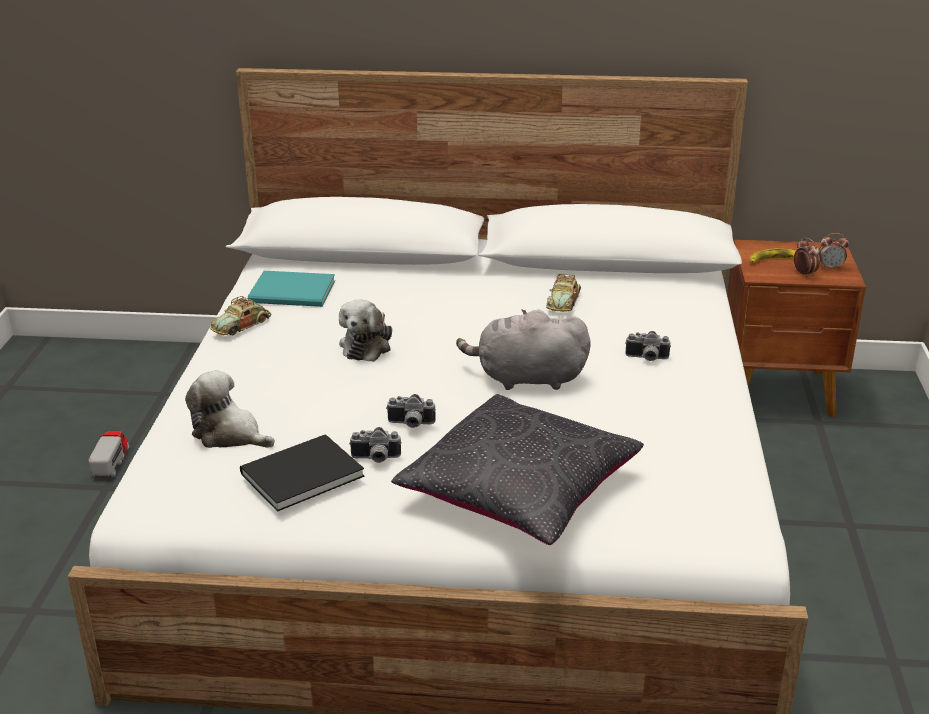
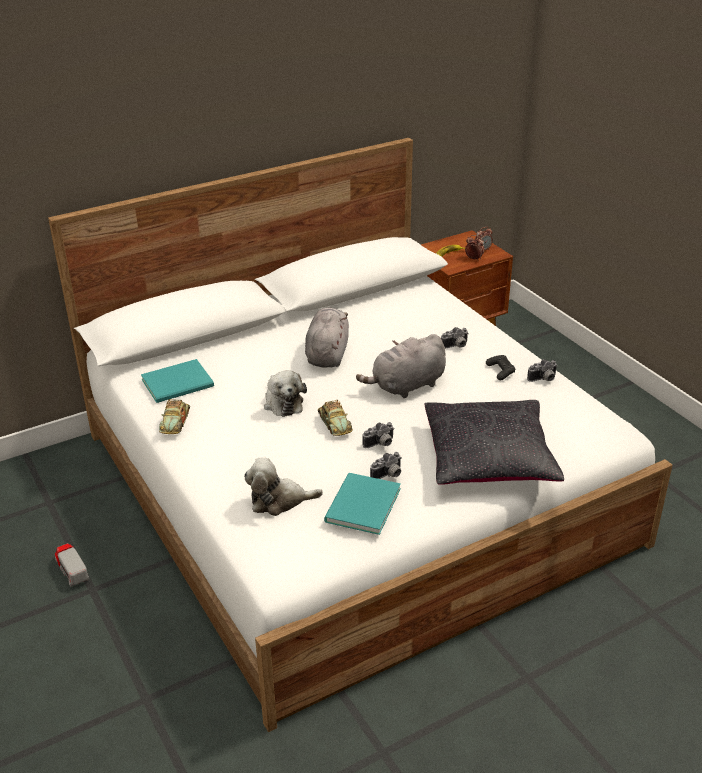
camera: 35 degrees left, 5 degrees up
black book [240,434,364,512] -> turquoise book [324,473,401,535]
toy car [546,274,581,312] -> toy car moved to [318,400,353,436]
none -> grey plush toy [305,308,349,367]
none -> black game controller [486,355,515,380]
none -> camera [527,359,558,382]

